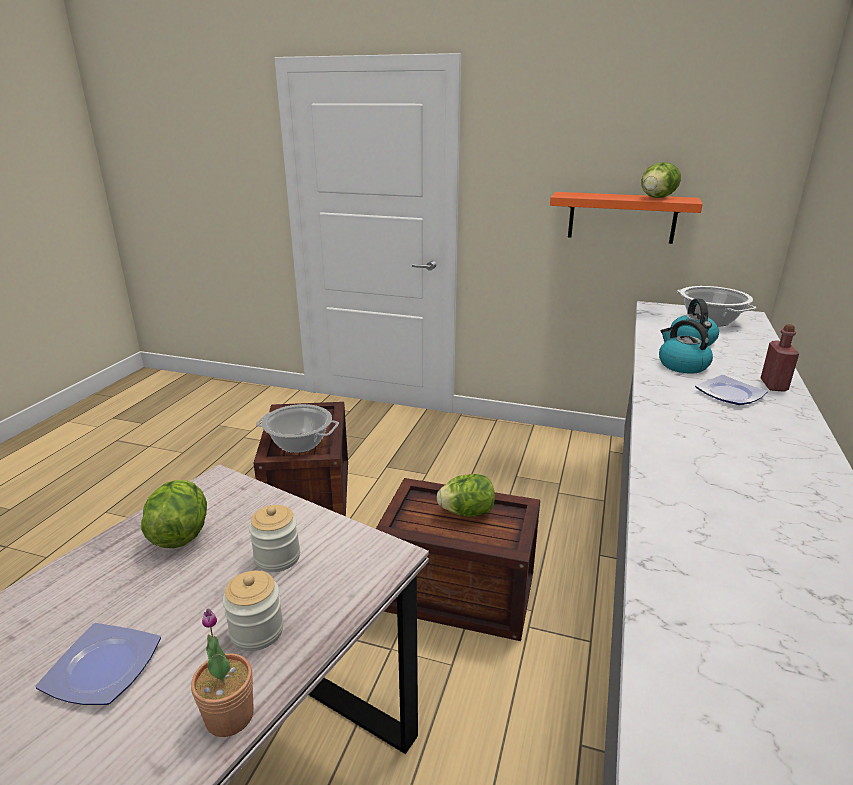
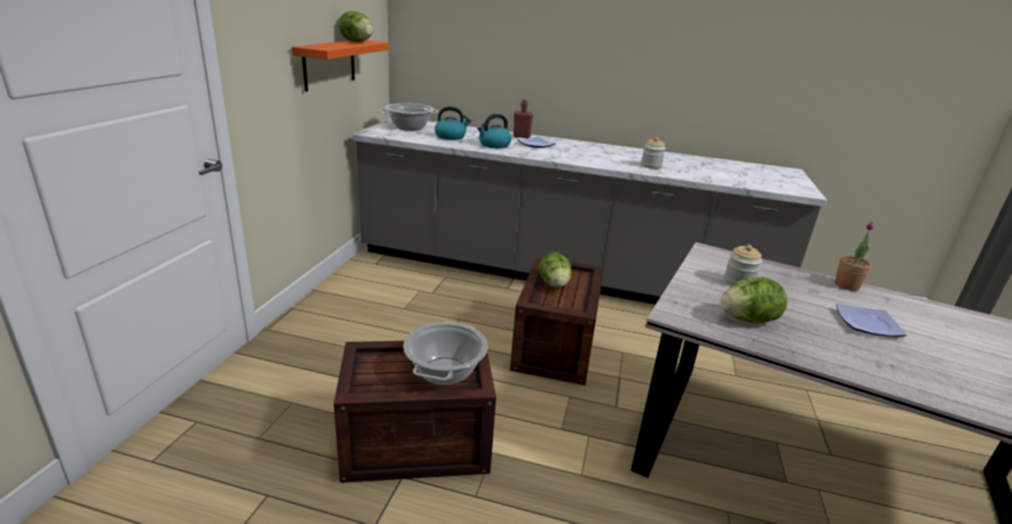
camera: 95 degrees left, 0 degrees up
jar [223,571,284,651] -> jar moved to [641,137,666,169]

